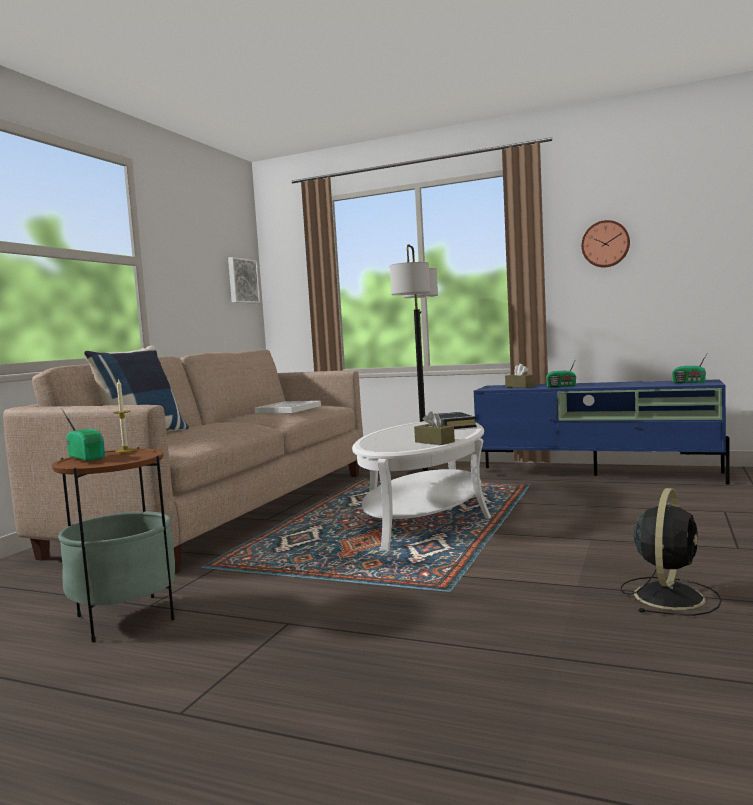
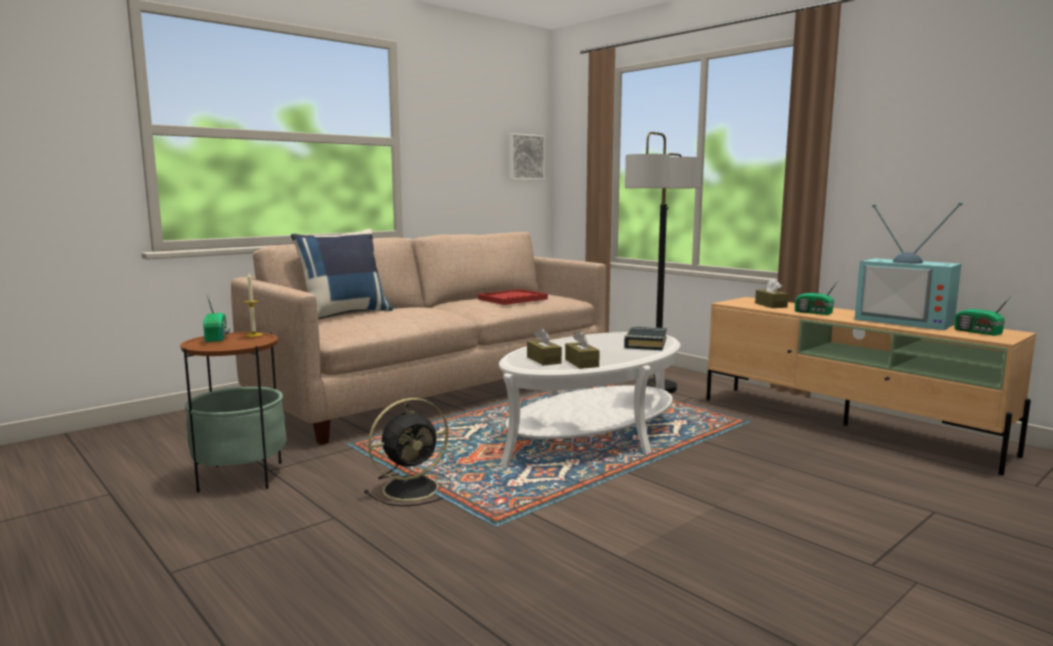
camera: 25 degrees right, 5 degrees up
white tray [255,401,321,413] -> red tray [478,289,548,305]
blue tv stand [474,379,730,485] -> beige tv stand [706,297,1036,475]
wall clock [581,220,630,268] -> none
black fan [621,488,722,616] -> black fan moved to [364,398,452,506]
none -> brown tissue box [527,328,562,366]
none -> television [855,201,963,330]

